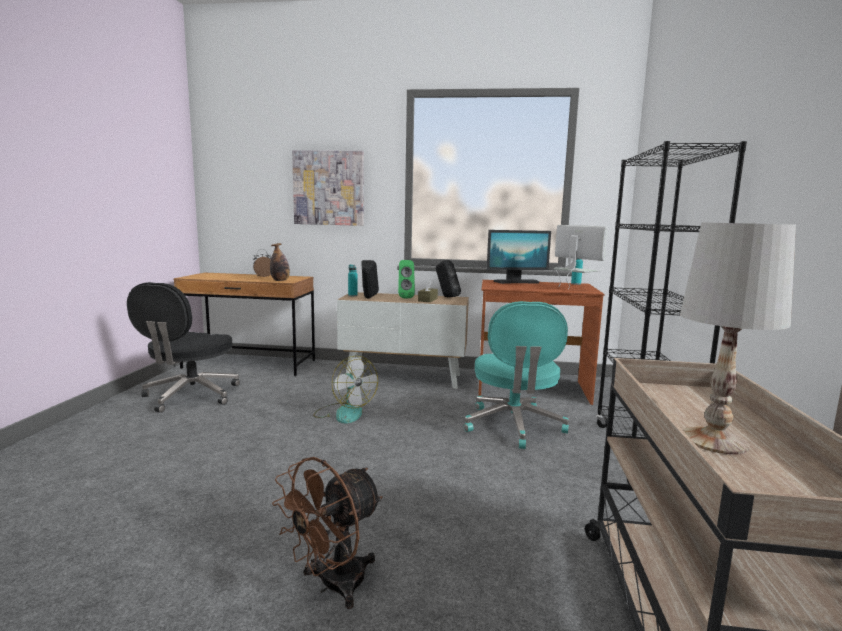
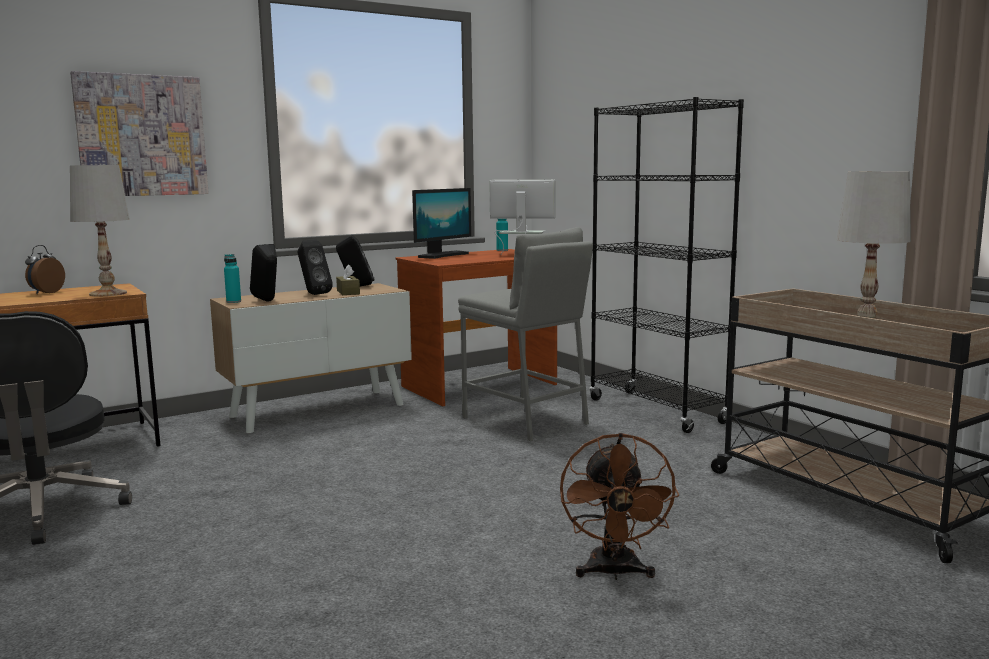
camera: 40 degrees left, 0 degrees up
bottle [270,243,290,281] -> white table lamp [70,165,130,296]
fan [313,356,378,424] -> none
green speaker [398,260,415,299] -> black speaker [297,239,333,295]
turquoise office chair [464,301,569,449] -> grey stool [458,227,593,441]

